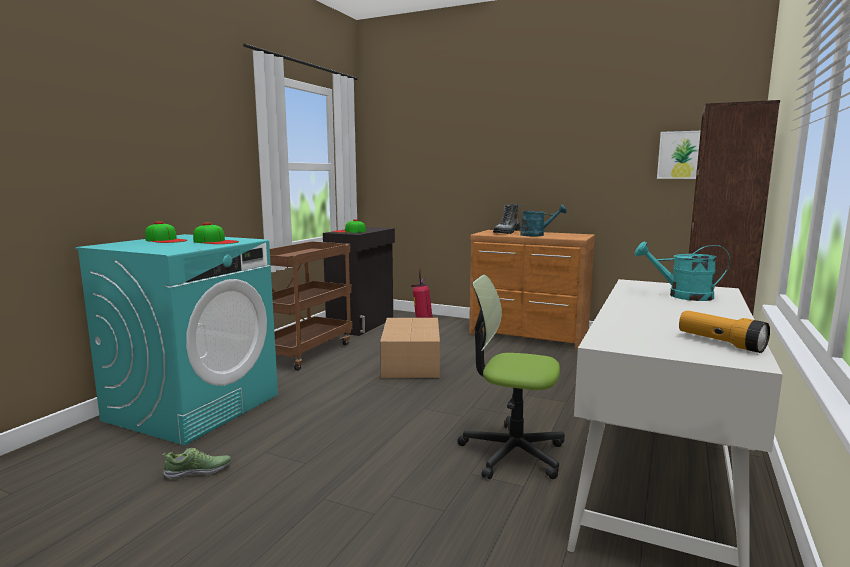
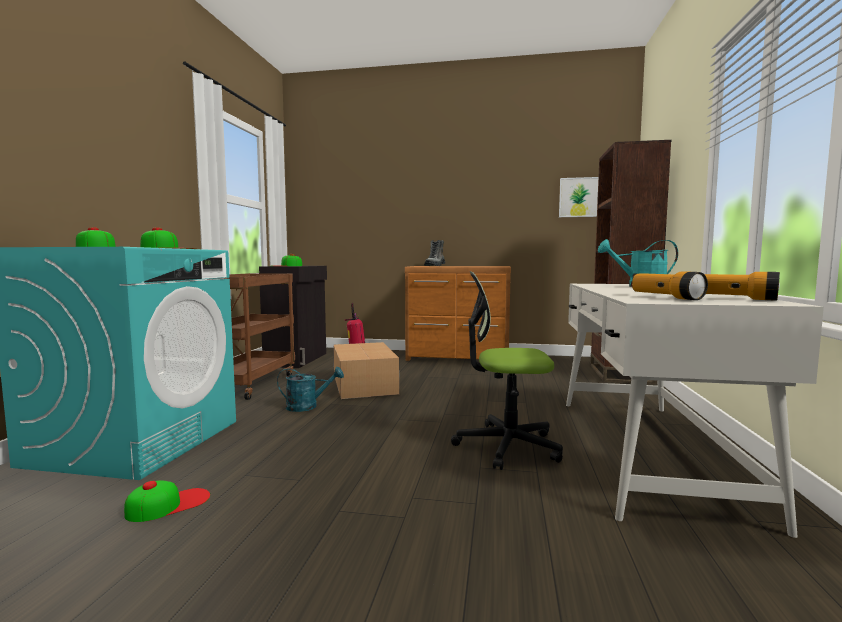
camera: 15 degrees left, 5 degrees down
shoe [163,448,231,480] -> cap [124,480,210,522]
turquoise watering can [515,204,567,236] -> turquoise watering can moved to [277,367,344,412]
none -> flashlight [632,271,708,300]

